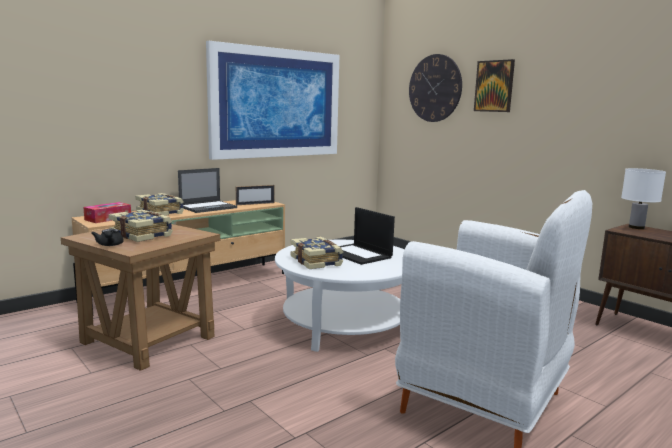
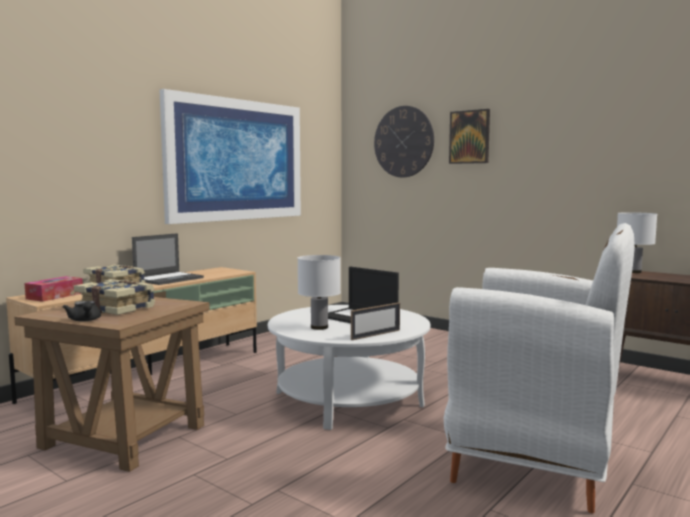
camera: 10 degrees left, 5 degrees down
picture frame [236,185,274,205] -> picture frame moved to [351,302,400,340]
book [290,237,343,269] -> white table lamp [297,255,341,330]

